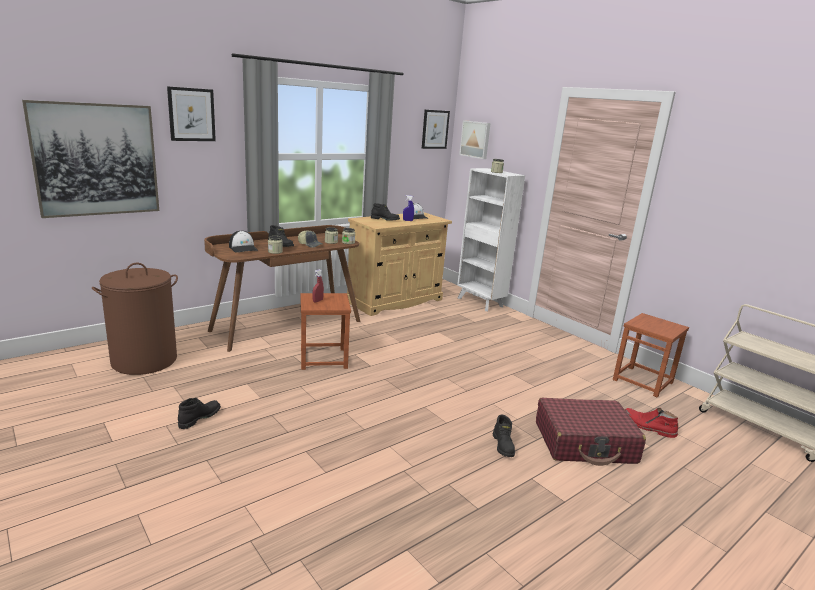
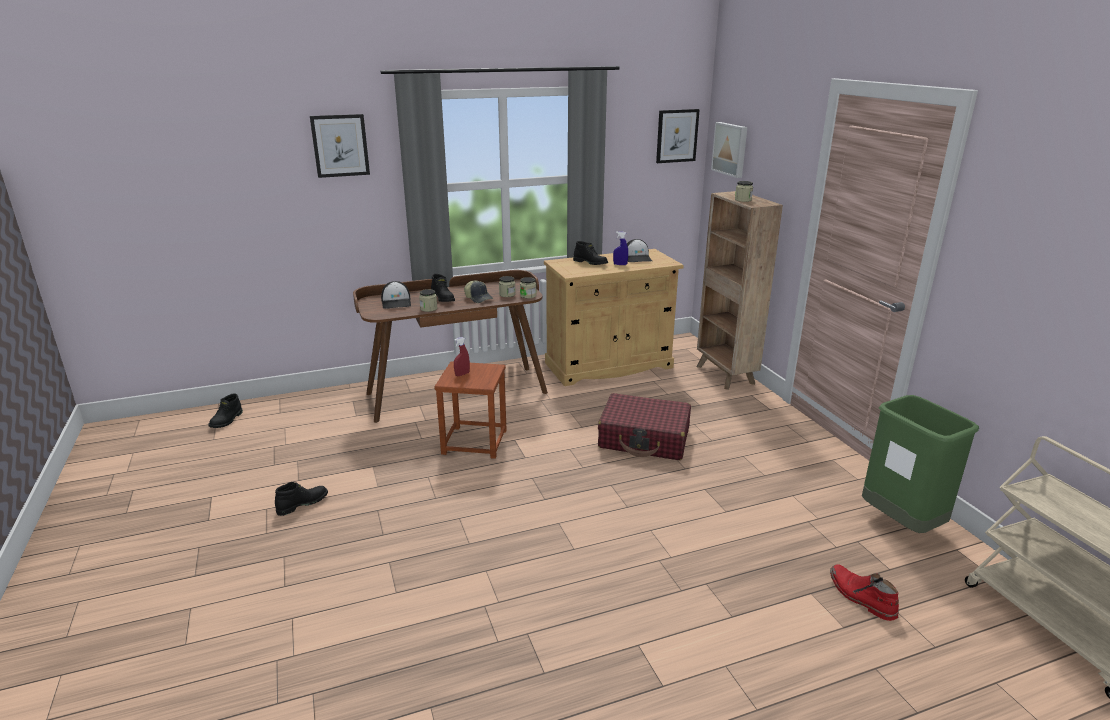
camera: 20 degrees right, 5 degrees up
picture [22,100,159,218] -> none
brown laundry basket [92,263,178,375] -> none
white bookcase [457,168,525,311] -> brown bookcase [697,191,783,390]
black boot [493,414,515,457] -> black boot moved to [208,393,243,428]
red suitcase [536,398,646,466] -> red suitcase moved to [598,393,691,460]
brown stool [613,313,689,397] -> green trash can [862,395,979,533]

